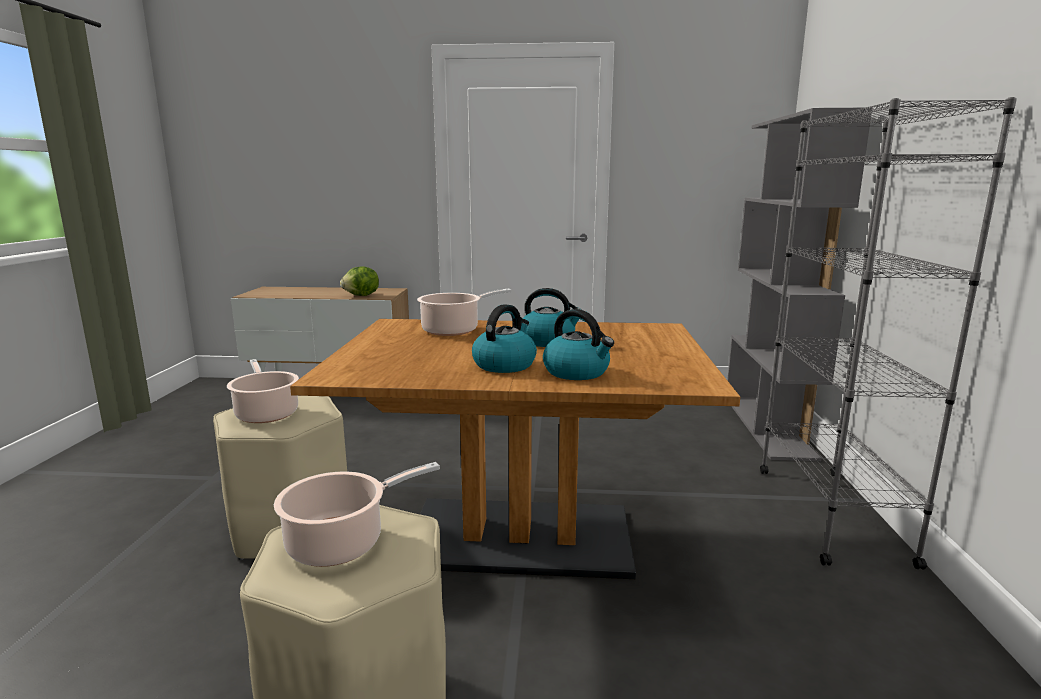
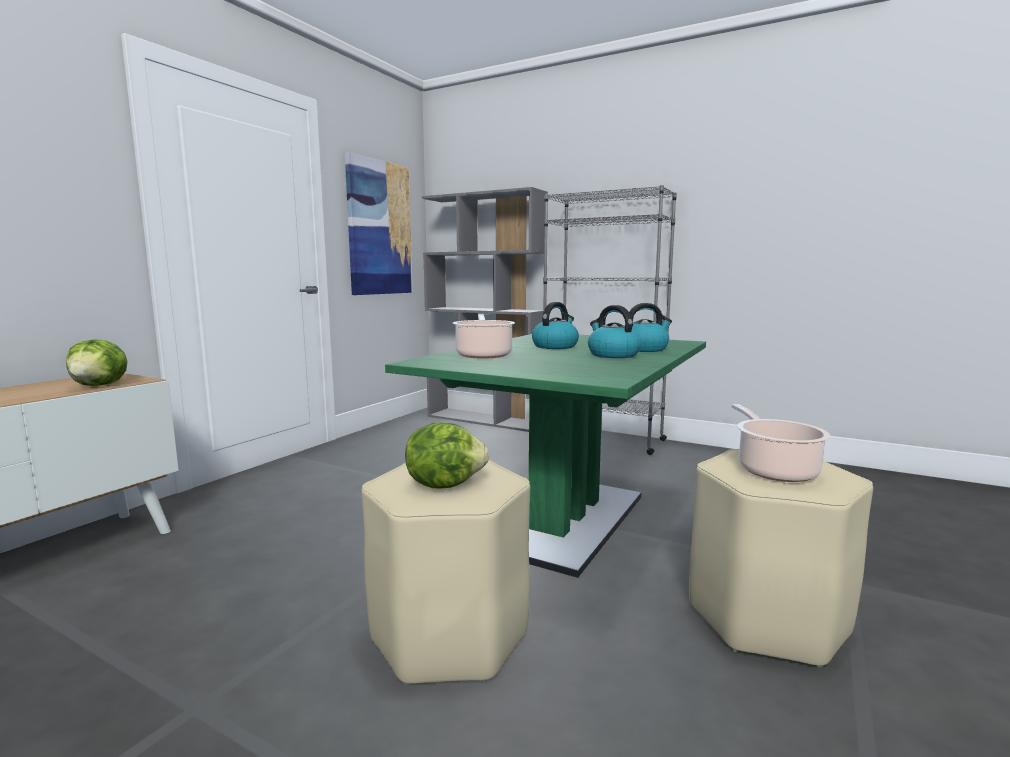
camera: 65 degrees left, 5 degrees down
cooking pot [227,359,299,423] -> lettuce [405,421,489,488]
brown dining table [290,319,740,579] -> green dining table [385,334,706,578]
none -> picture [345,152,413,295]

